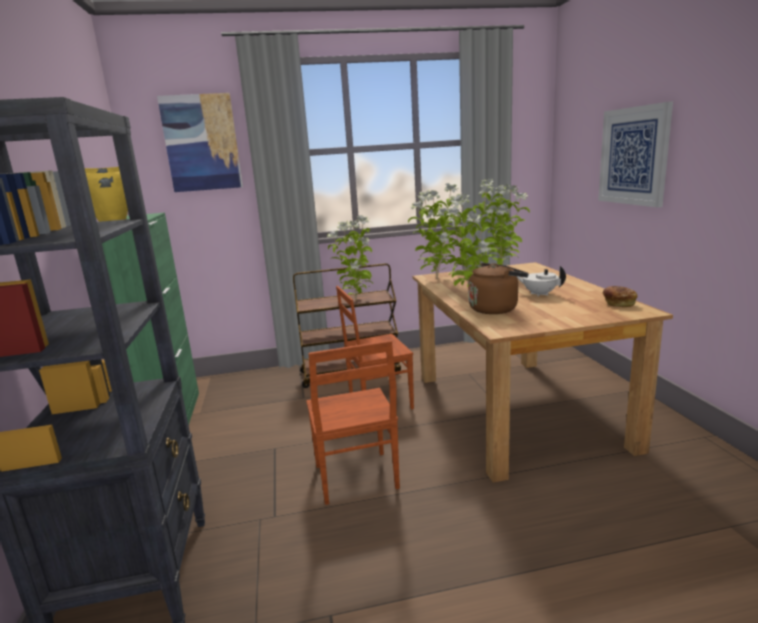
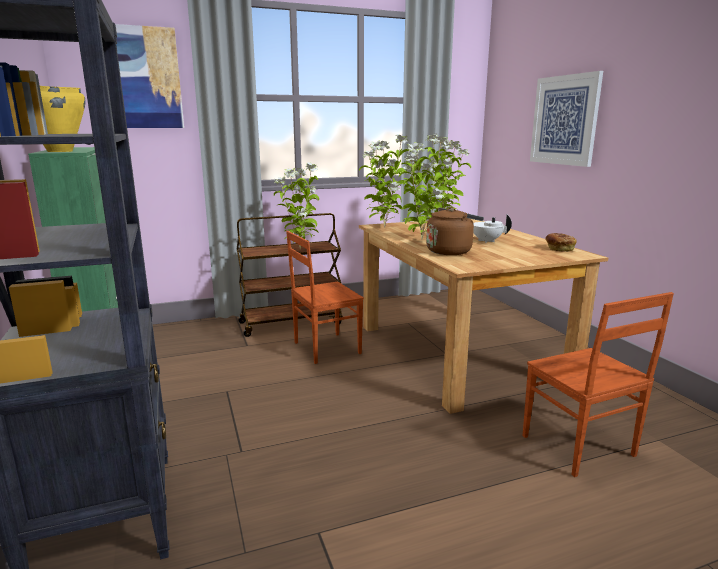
camera: 10 degrees left, 0 degrees up
brown chair [306,340,400,505] -> brown chair moved to [523,292,674,477]

